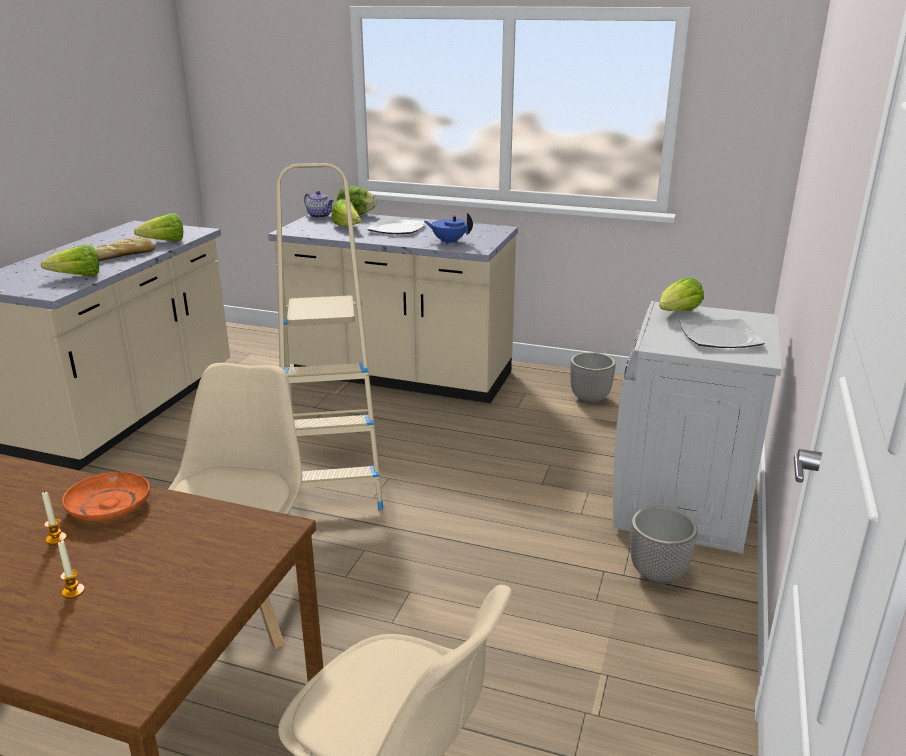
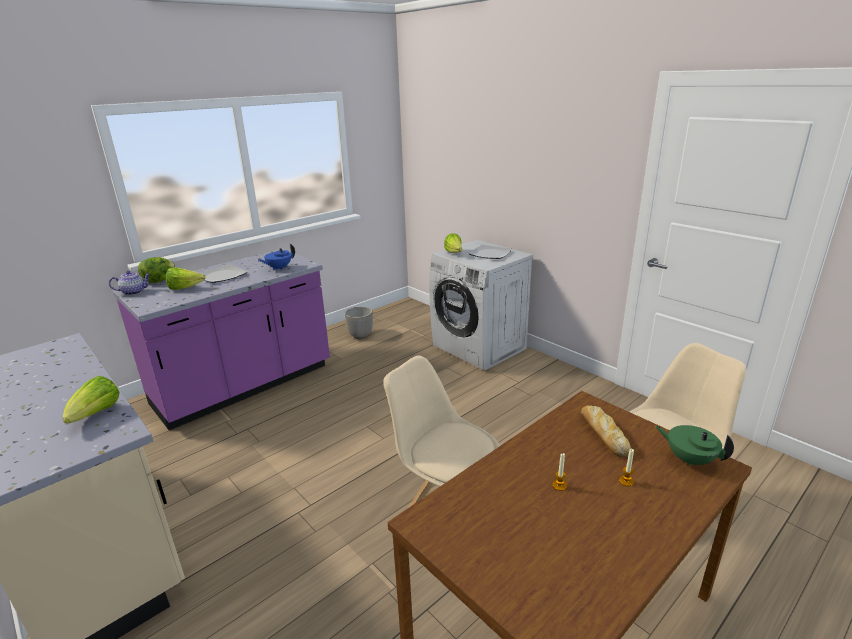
camera: 60 degrees left, 0 degrees up
orange plate [62,472,150,521] -> none
bread [95,237,155,261] -> bread moved to [581,405,631,457]
lettuce [134,213,183,241] -> none
beige counter [268,211,518,403] -> purple counter [113,248,330,430]
beige step ladder [276,163,383,510] -> none
planter [630,506,698,585] -> none
none -> green teapot [655,425,734,466]

